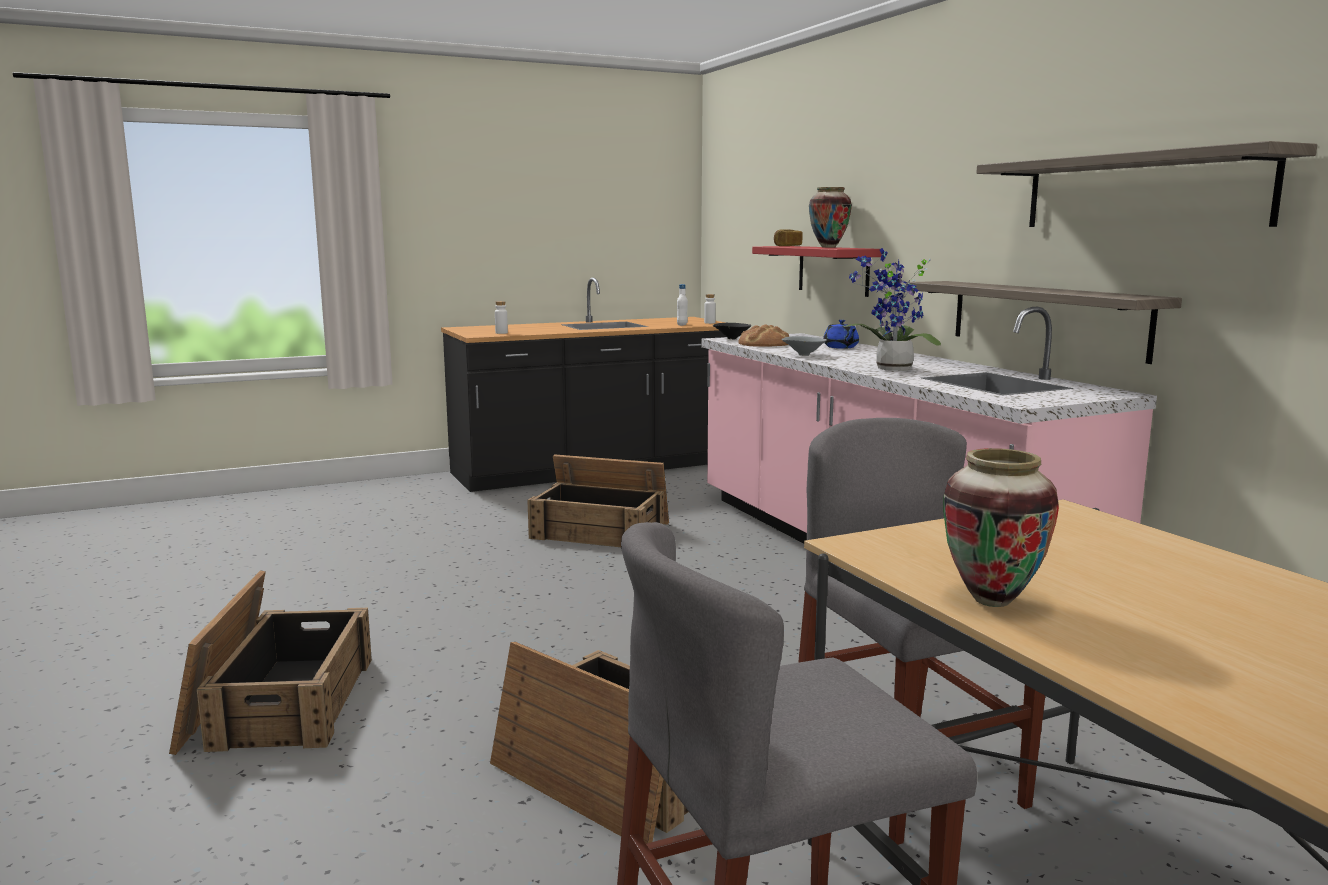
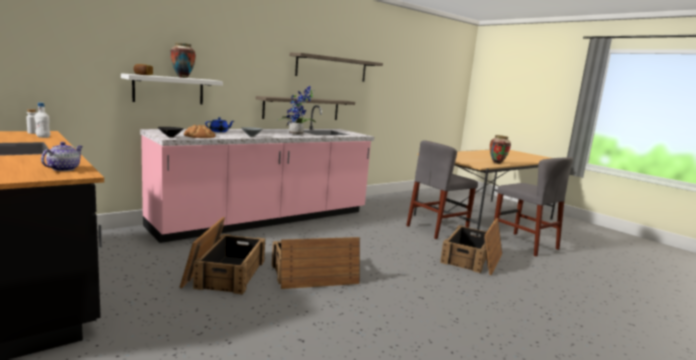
camera: 105 degrees left, 0 degrees up
crate [169,570,372,755] -> crate moved to [272,237,360,289]
white bottle [495,301,508,334] -> teapot [41,142,83,171]
red shelf [752,246,882,297] -> white shelf [121,73,223,104]

